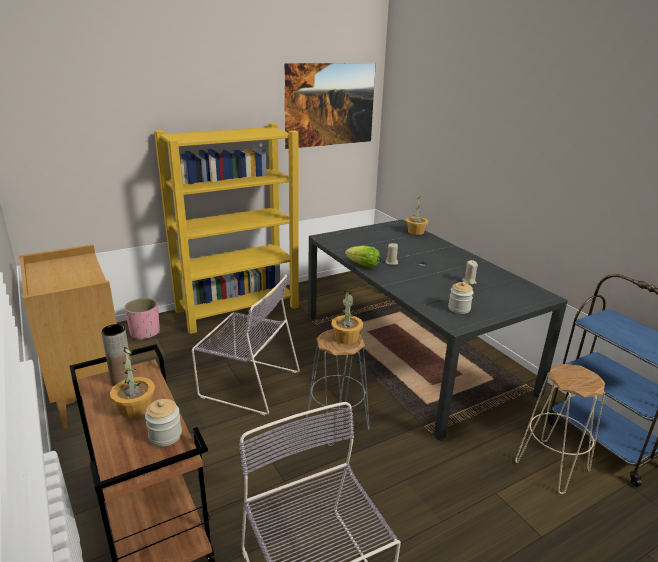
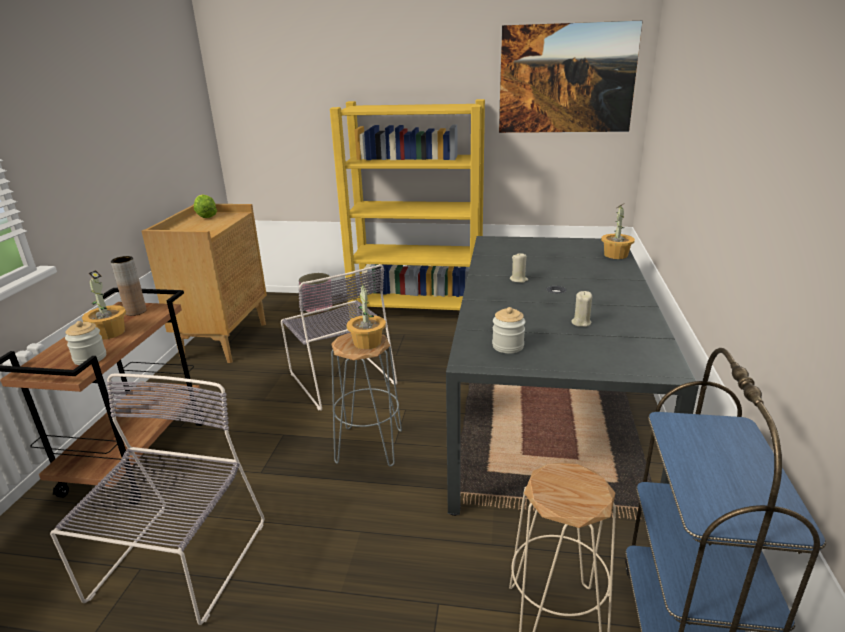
camera: 40 degrees right, 0 degrees up
lettuce [345,246,380,268] -> lettuce moved to [194,194,217,218]

